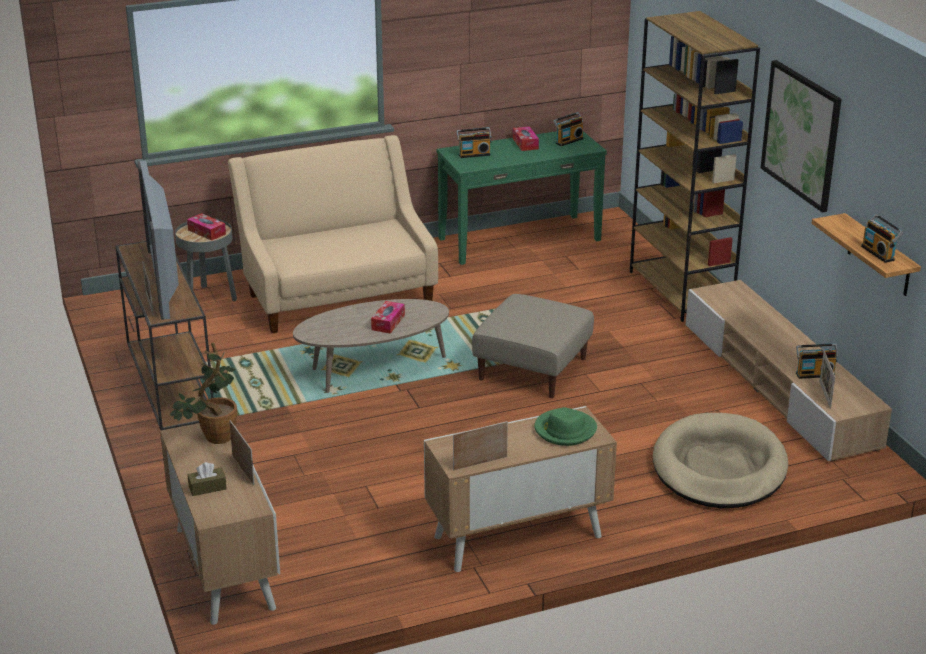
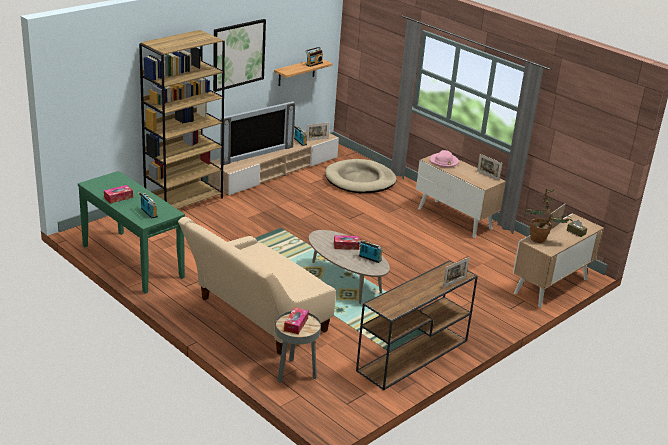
camera: 115 degrees left, 0 degrees up
television [137,161,179,320] -> television moved to [220,101,295,165]
beige ottoman [472,294,594,398] -> none
green hat [534,407,597,446] -> pink hat [430,150,459,168]
radio [553,112,584,146] -> radio moved to [358,240,383,263]

